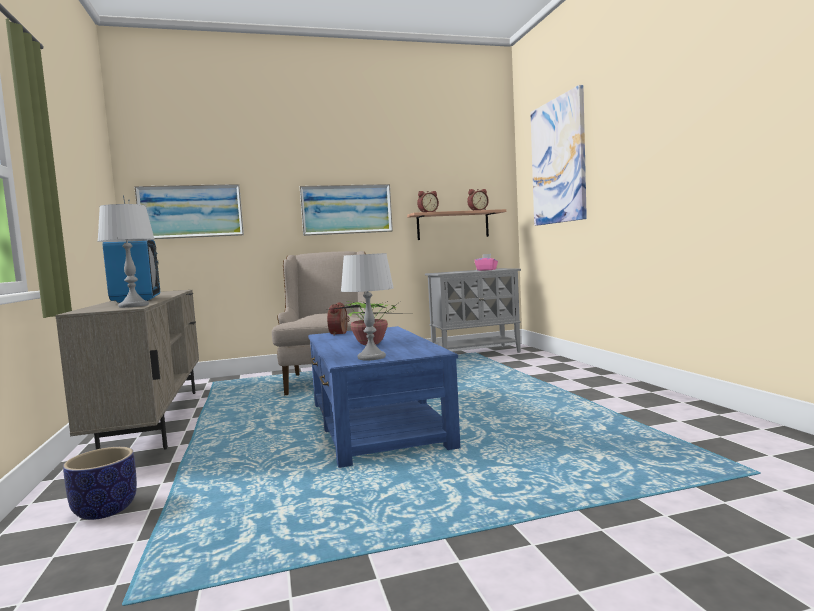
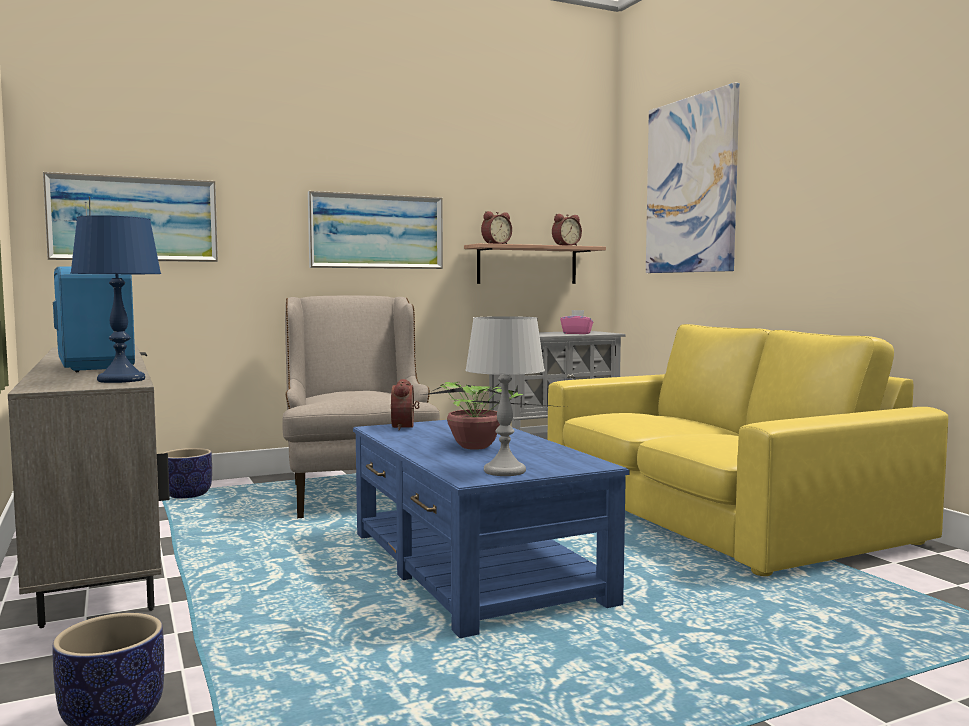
camera: 10 degrees left, 0 degrees up
grey table lamp [98,204,155,308] -> blue table lamp [70,215,161,383]
none -> planter [163,448,212,498]
none -> yellow sofa [548,324,948,576]

